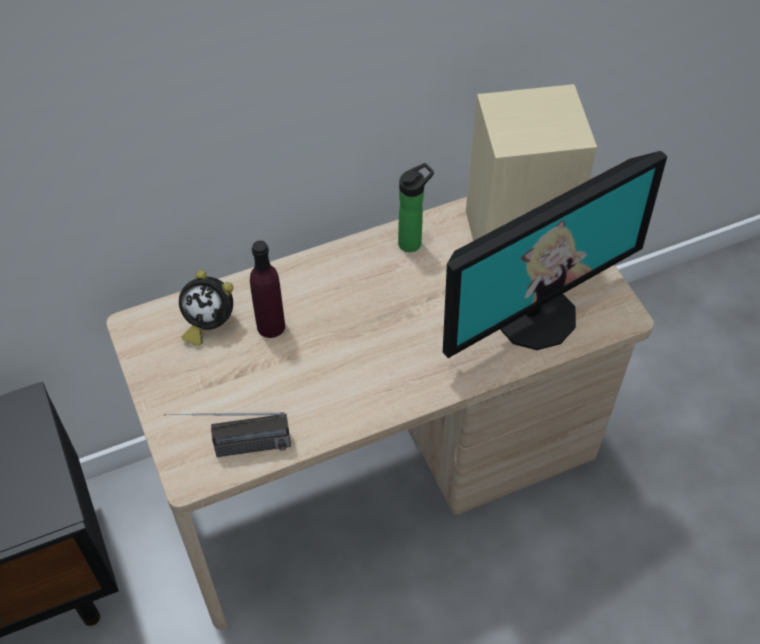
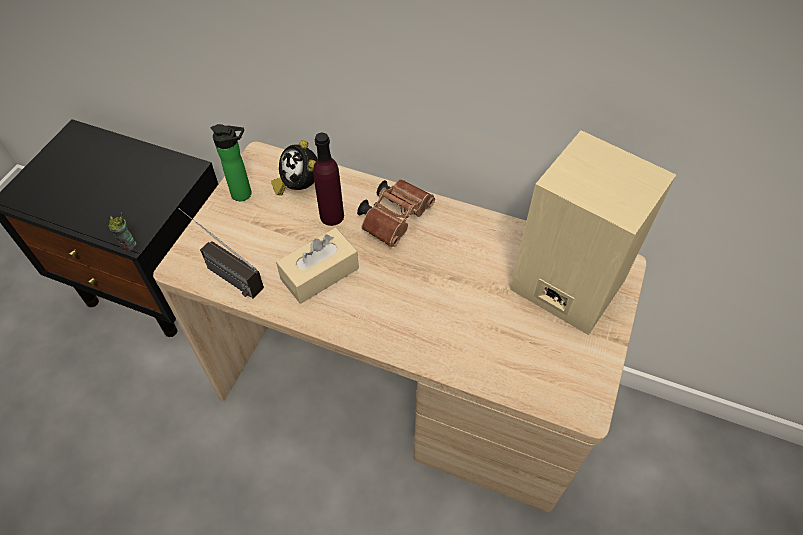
camera: 45 degrees right, 0 degrees up
bottle [398,163,434,252] -> bottle moved to [211,124,252,201]
monitor [443,151,667,358] -> none
none -> cup [108,212,136,251]
none -> beige tissue box [276,228,359,304]
none -> brown binoculars [357,179,435,247]

